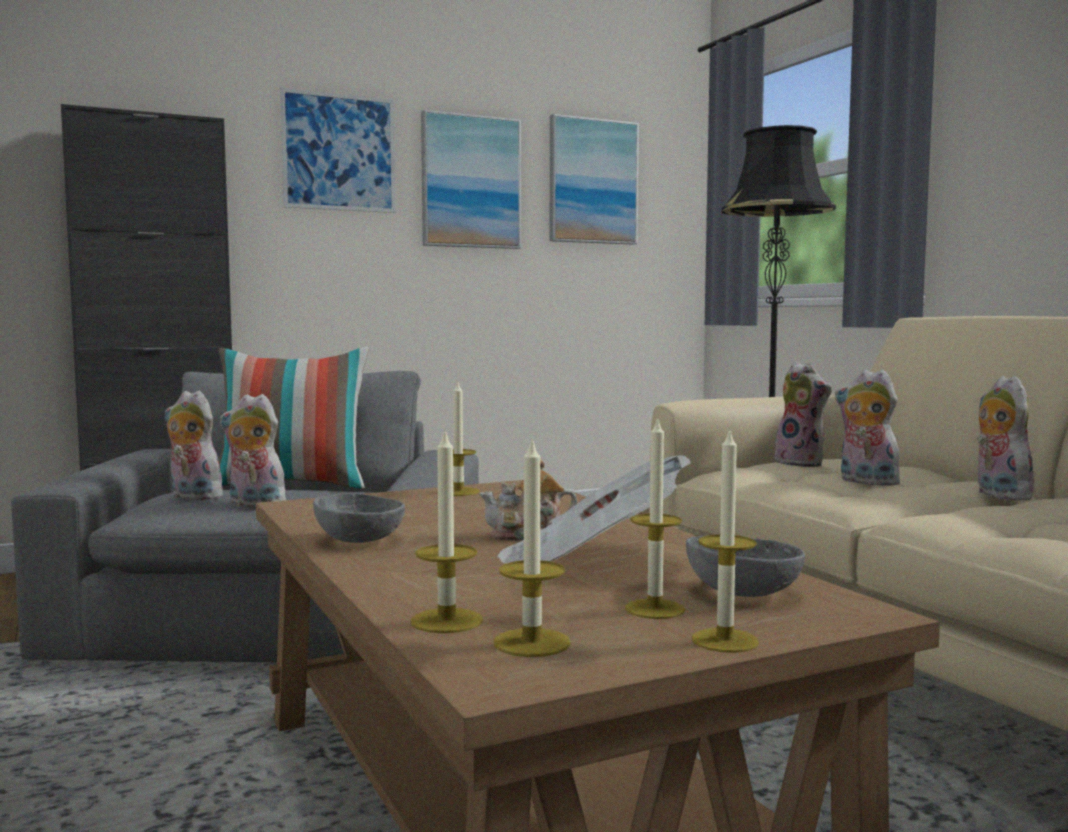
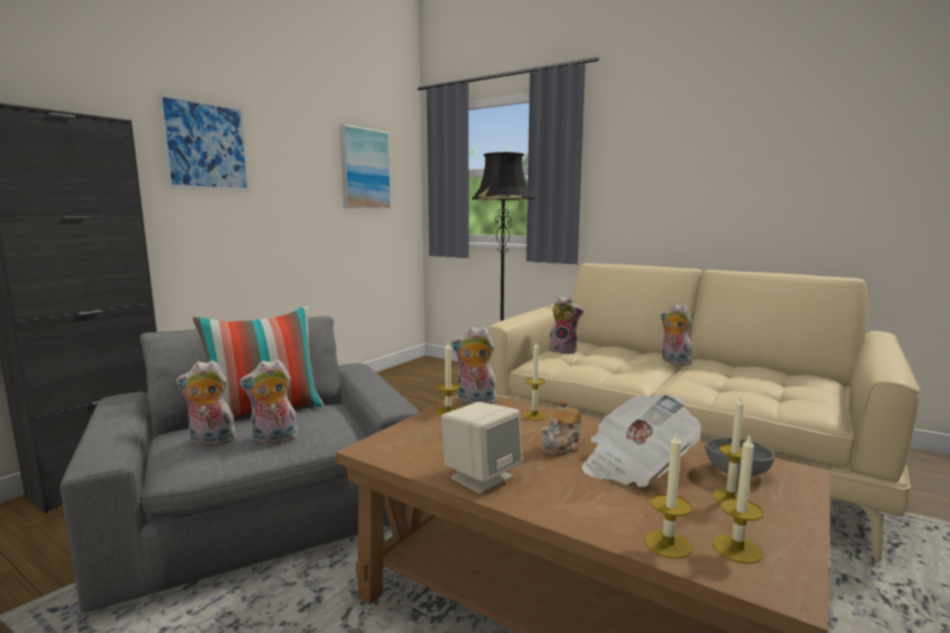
camera: 30 degrees left, 5 degrees up
grey bowl [313,494,405,543] -> beige speaker [441,402,522,494]
picture [421,110,521,249] -> none
candle [692,427,759,653] -> candle moved to [523,342,547,420]
plush toy [835,370,903,486] -> plush toy moved to [451,326,497,404]

